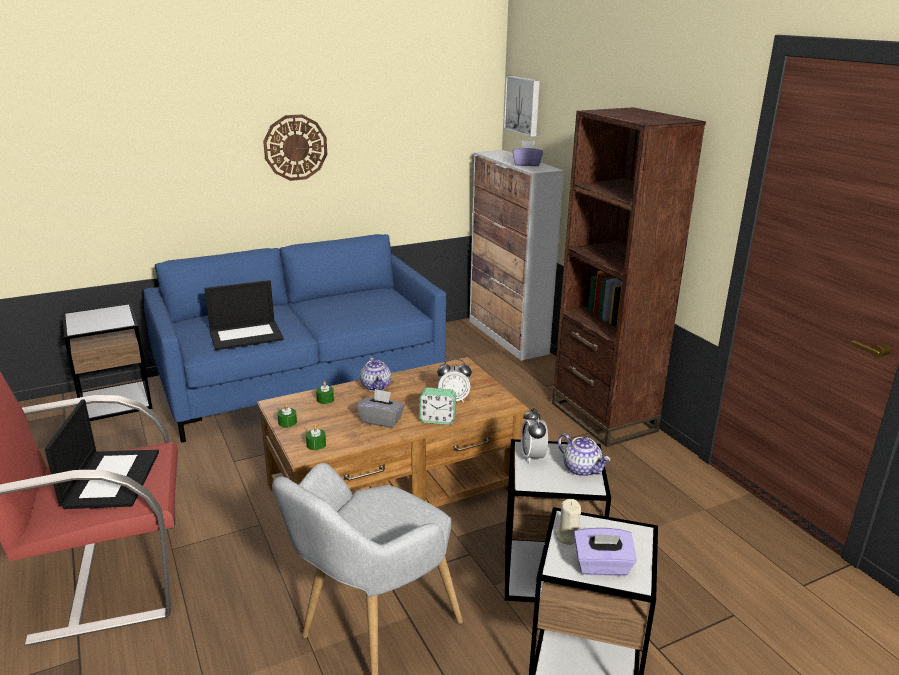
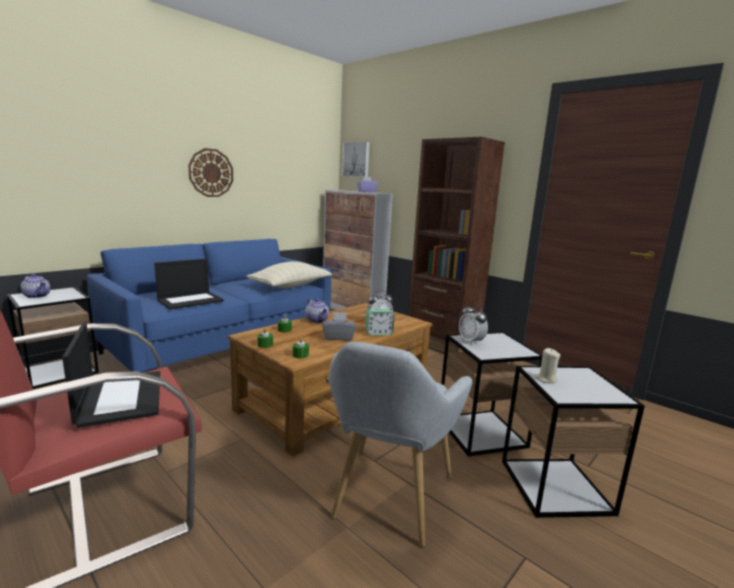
camera: 20 degrees left, 10 degrees down
teapot [558,433,610,477] -> teapot moved to [20,274,50,298]
purple tissue box [574,527,637,576] -> none
none -> beige pillow [247,261,332,288]

